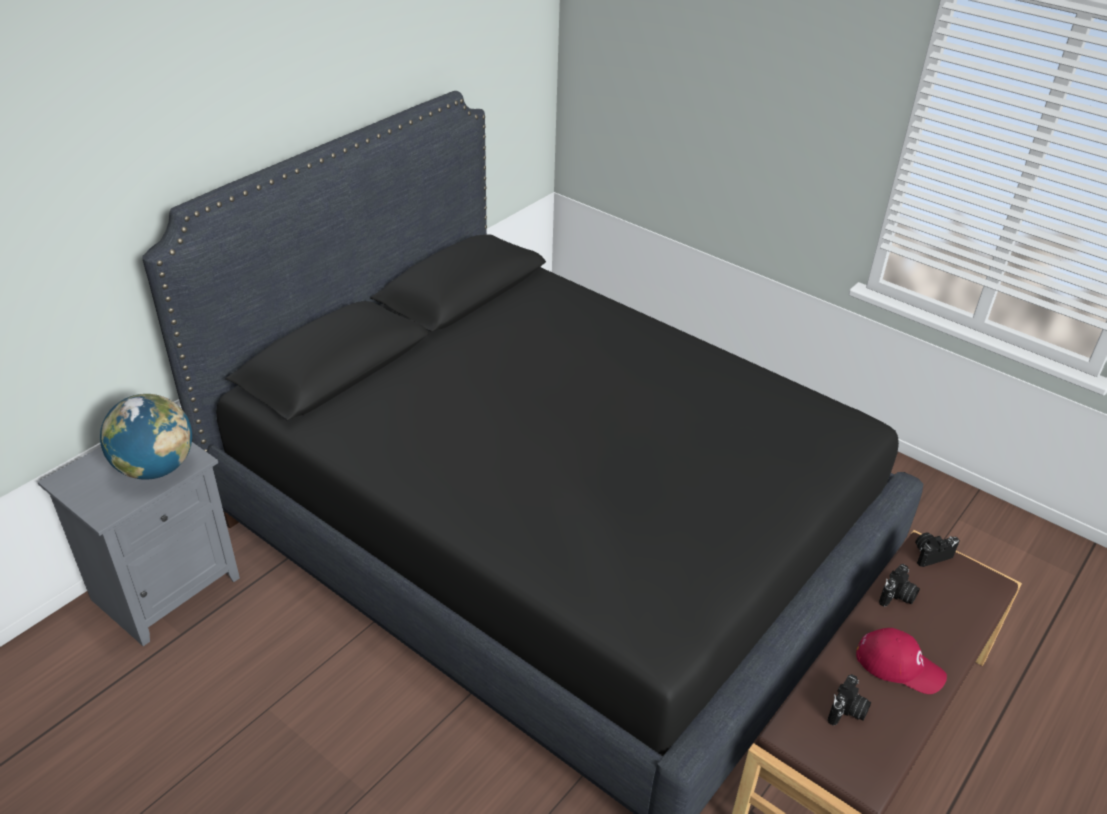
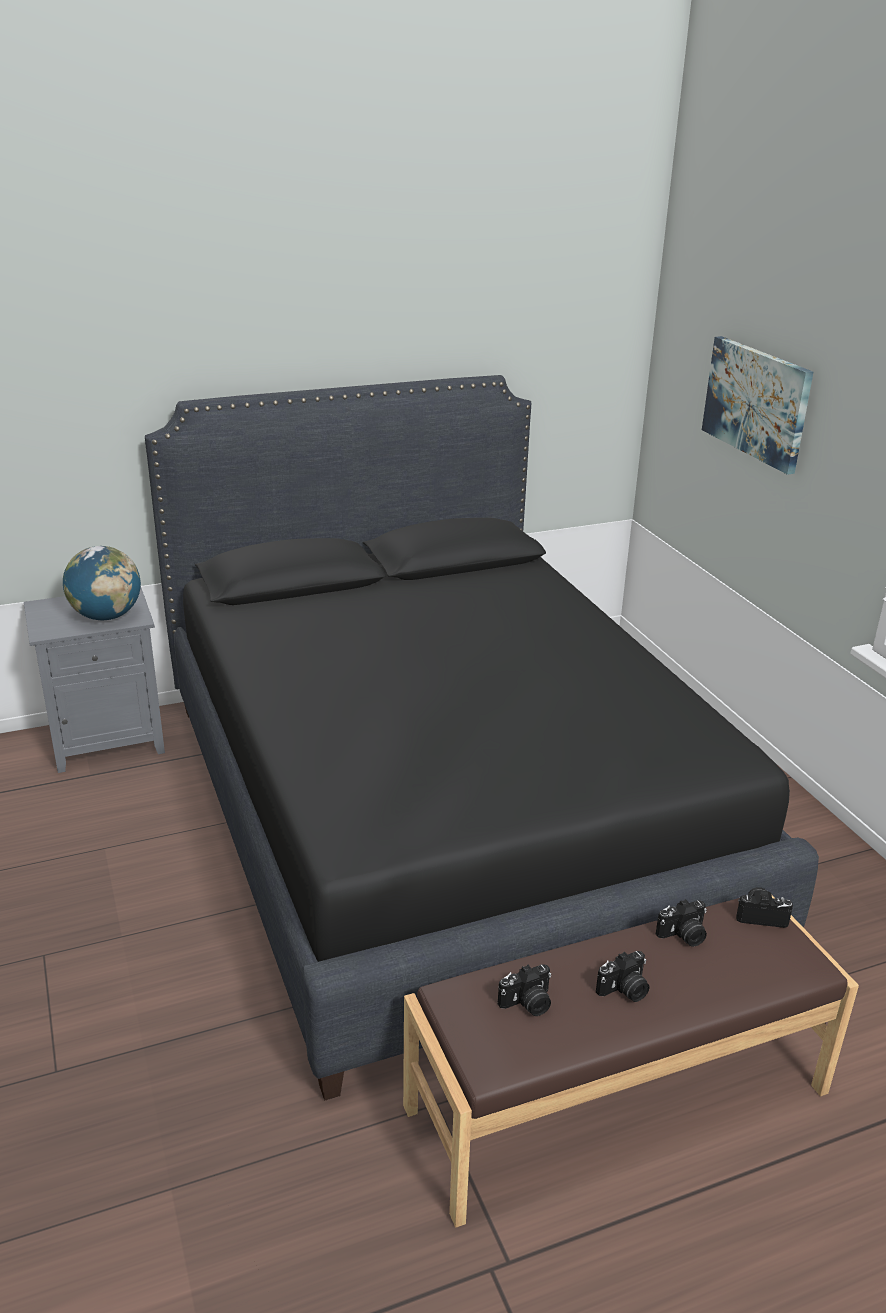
camera: 30 degrees right, 10 degrees down
red cap [856,628,947,694] -> camera [596,951,649,1002]
none -> picture [702,336,813,475]

